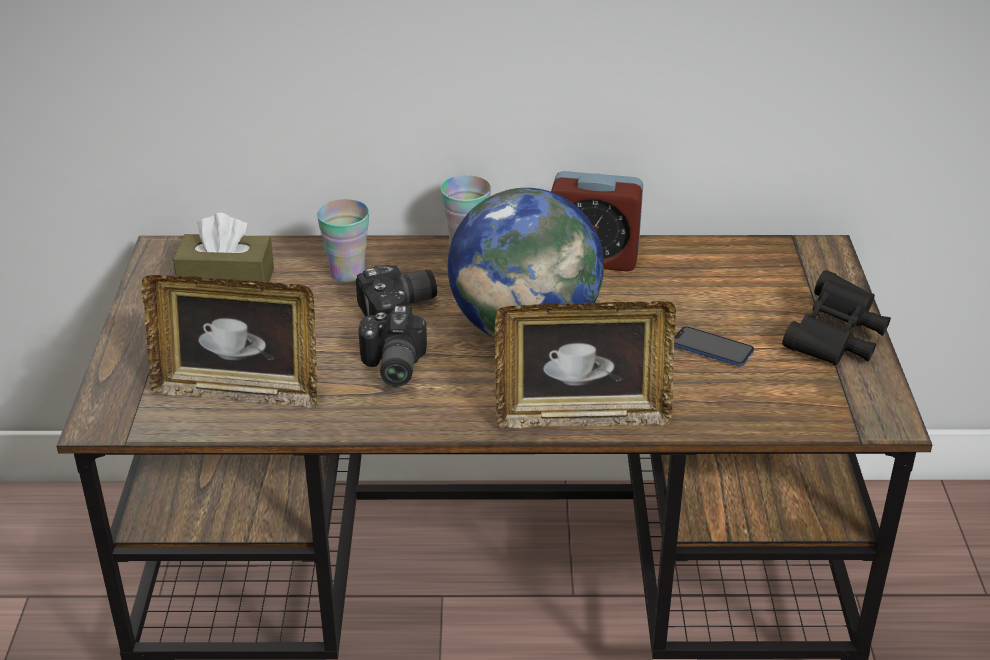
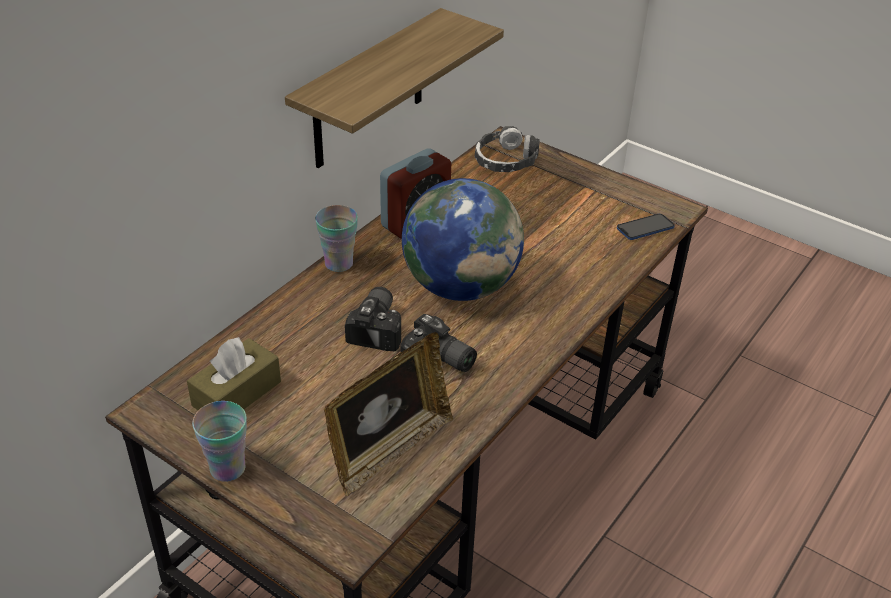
camera: 55 degrees left, 5 degrees up
cup [317,199,369,283] -> cup moved to [192,401,247,482]
picture frame [495,301,676,428] -> none
phone [674,326,754,366] -> phone moved to [617,214,675,240]
black binoculars [782,270,891,366] -> none
none -> shelf [285,8,504,168]
none -> headphones [475,126,540,172]

